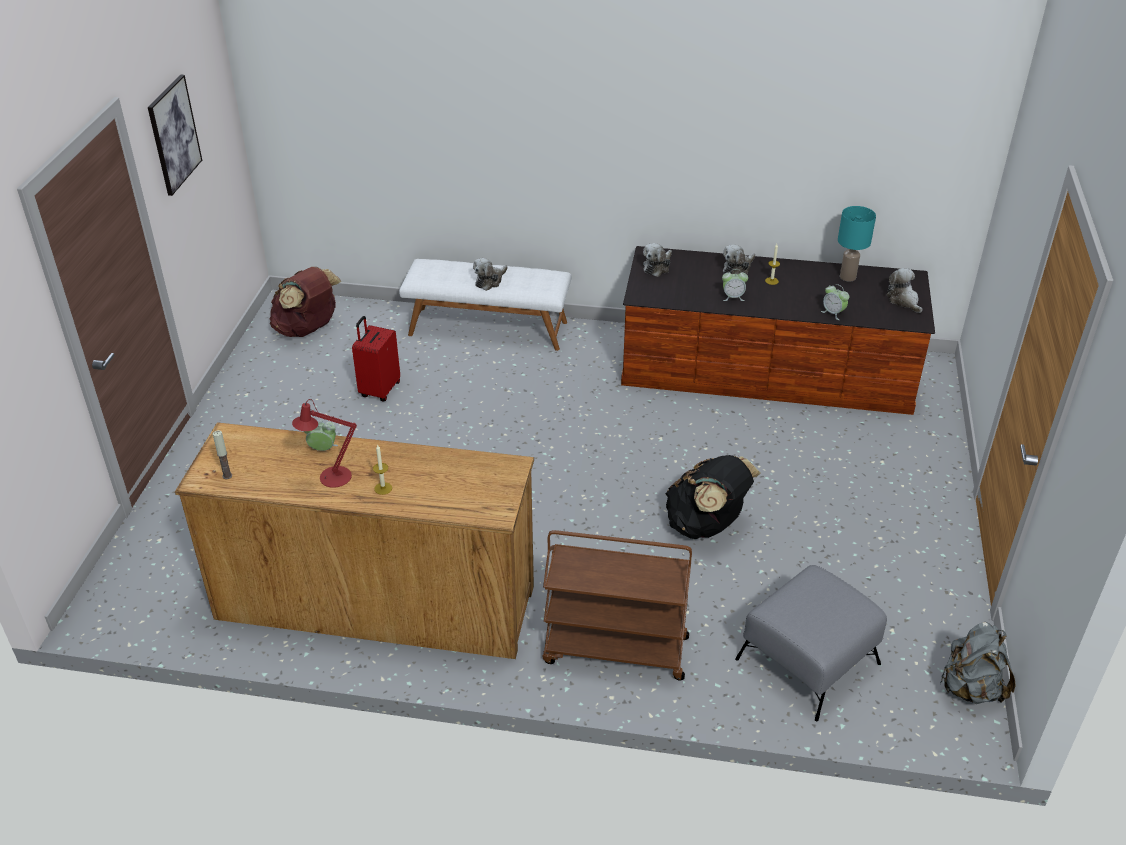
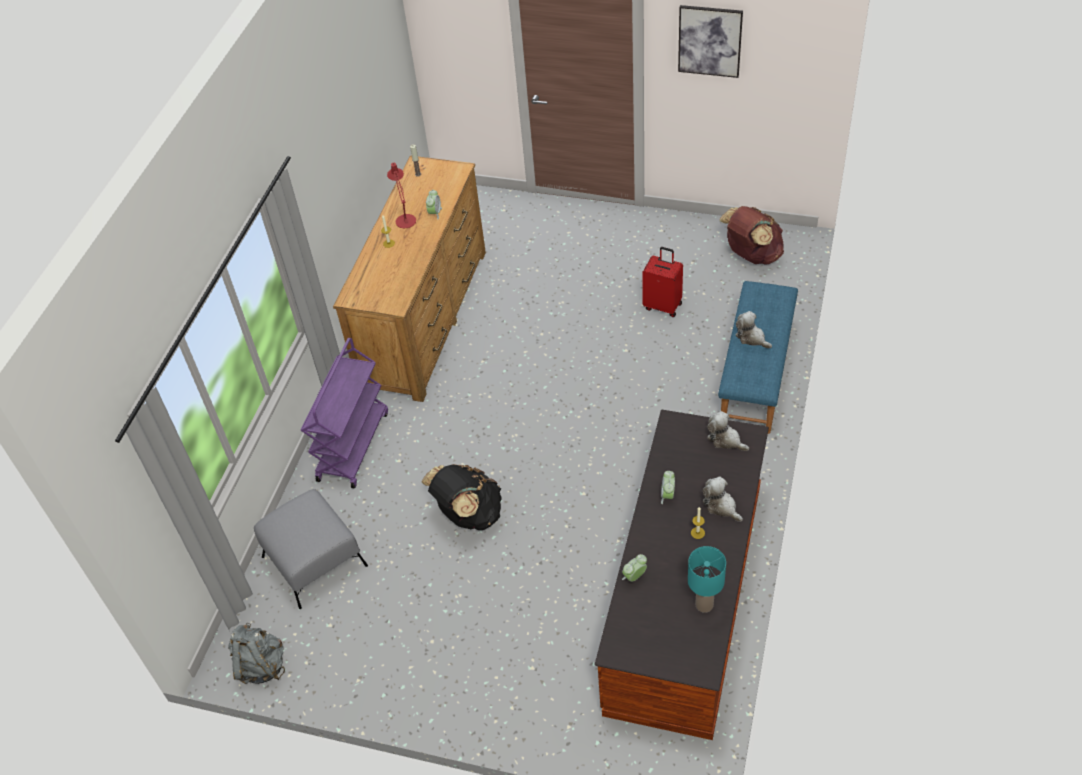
camera: 100 degrees right, 10 degrees up
white bench [399,259,571,351] -> blue bench [718,281,798,434]
brown cart [543,530,692,681] -> purple cart [301,338,388,488]
plush toy [886,268,923,313] -> none

